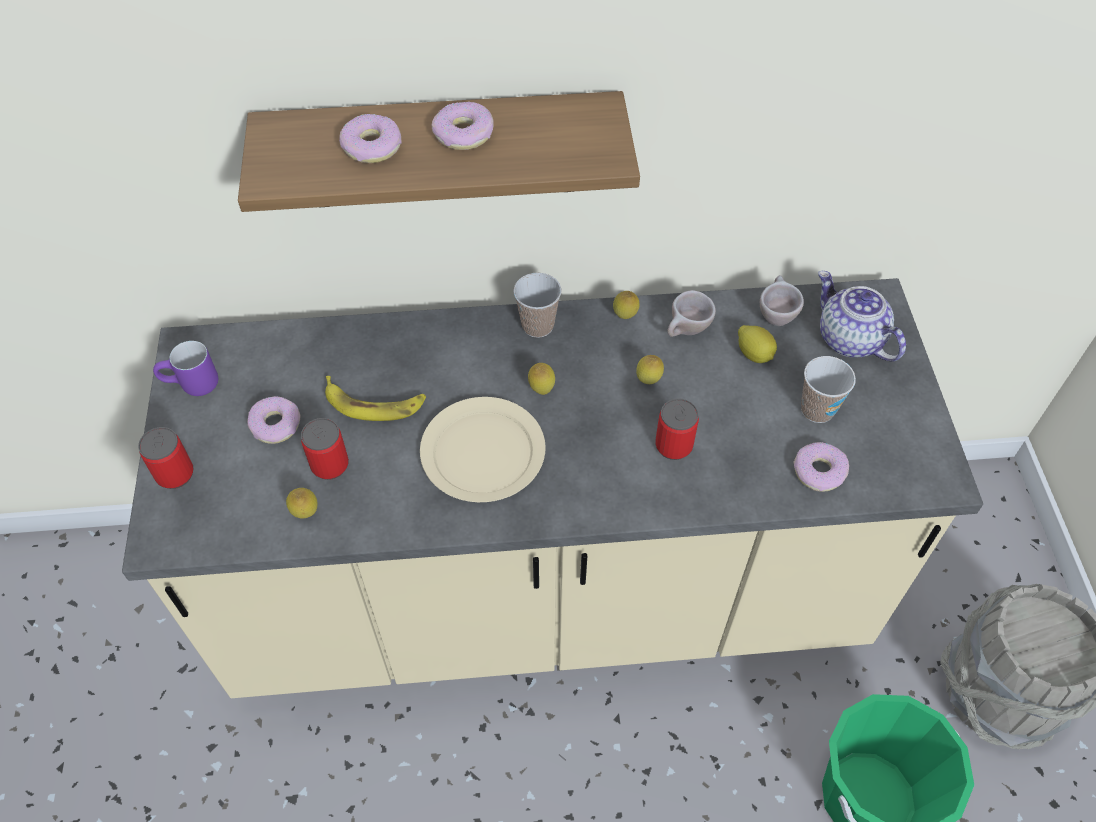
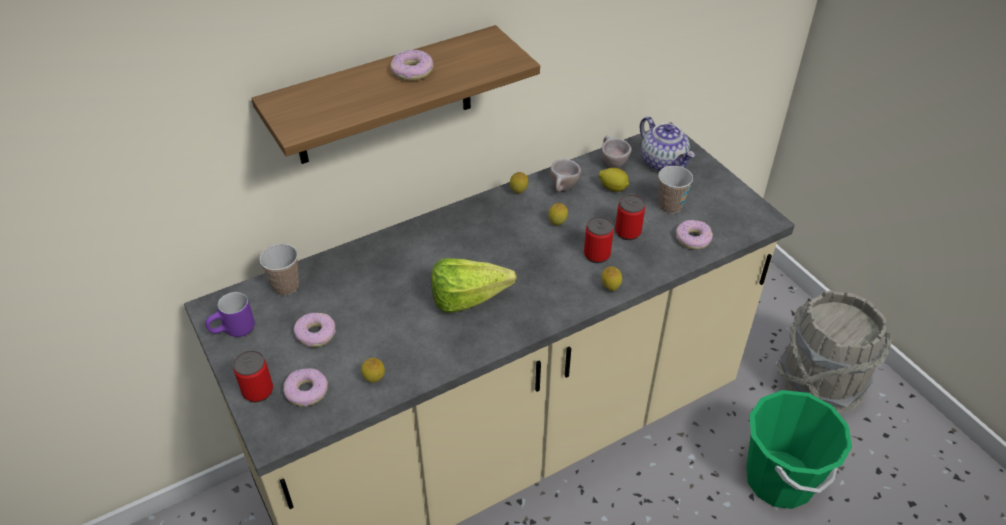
camera: 25 degrees left, 10 degrees down
can [301,418,349,480] -> can moved to [615,195,645,240]
banana [325,376,426,421] -> none
donut [339,114,402,163] -> donut moved to [283,368,328,406]
beige plate [420,397,546,502] -> lettuce [431,258,517,313]
cup [513,273,562,338] -> cup moved to [259,244,299,296]
lemon [528,363,555,395] -> lemon moved to [601,266,622,291]
teapot [818,270,906,361] -> teapot turned 150 degrees counterclockwise [640,117,695,172]

